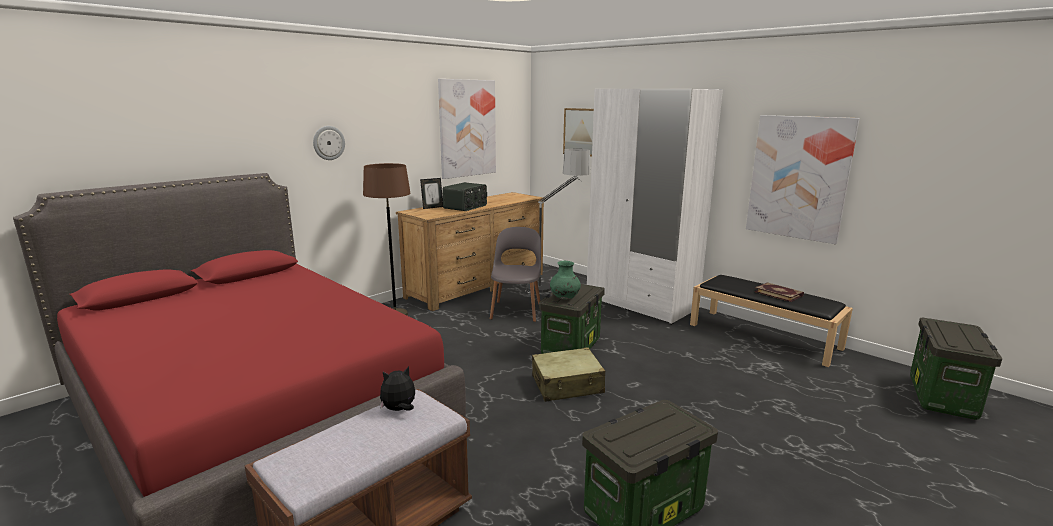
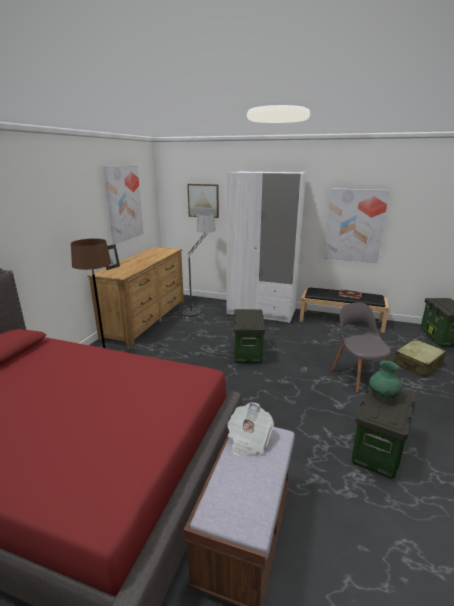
camera: 25 degrees left, 5 degrees up
wall clock [313,126,345,160] -> none
plush toy [380,366,415,411] -> newspaper [227,402,274,456]
radio [442,182,487,211] -> none
grey chair [490,227,541,322] -> grey chair moved to [332,303,391,393]
beige suitcase [532,347,605,402] -> beige suitcase moved to [394,339,446,378]
green vase [550,261,581,299] -> green vase moved to [369,361,402,399]

